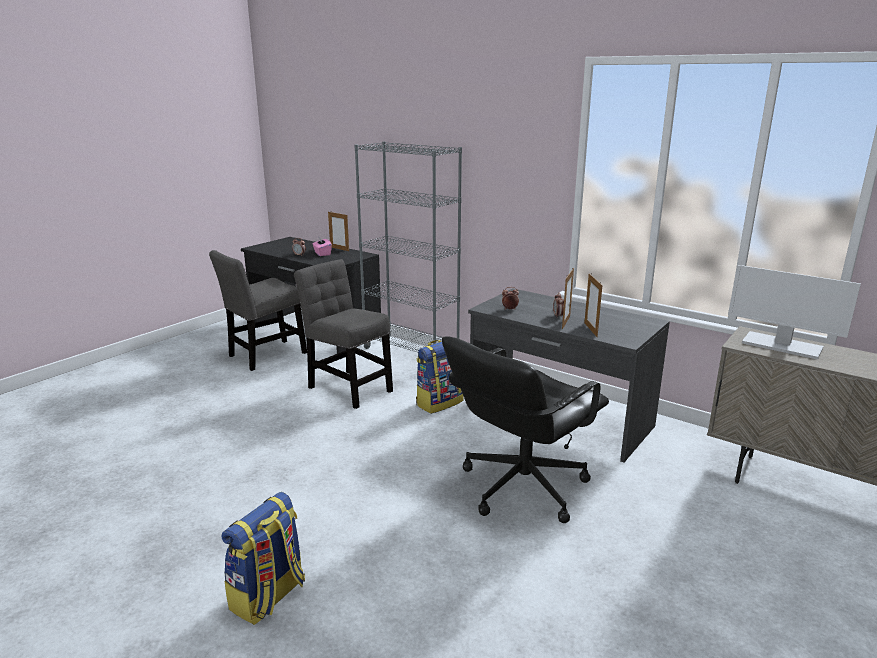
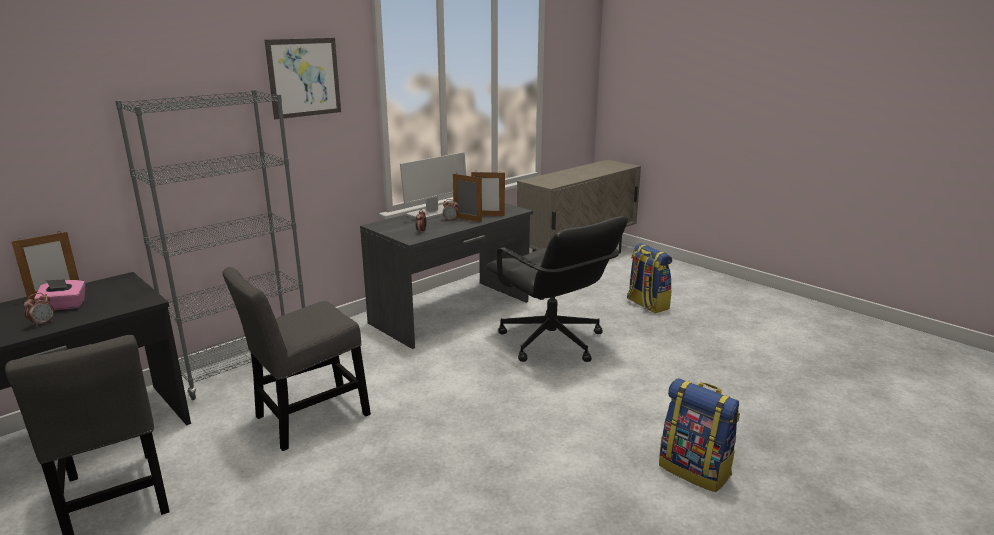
camera: 80 degrees left, 0 degrees up
backpack [416,340,464,414] -> backpack moved to [627,243,672,313]
monitor [728,265,861,360] -> monitor moved to [400,152,466,219]
none -> picture [265,38,341,119]

